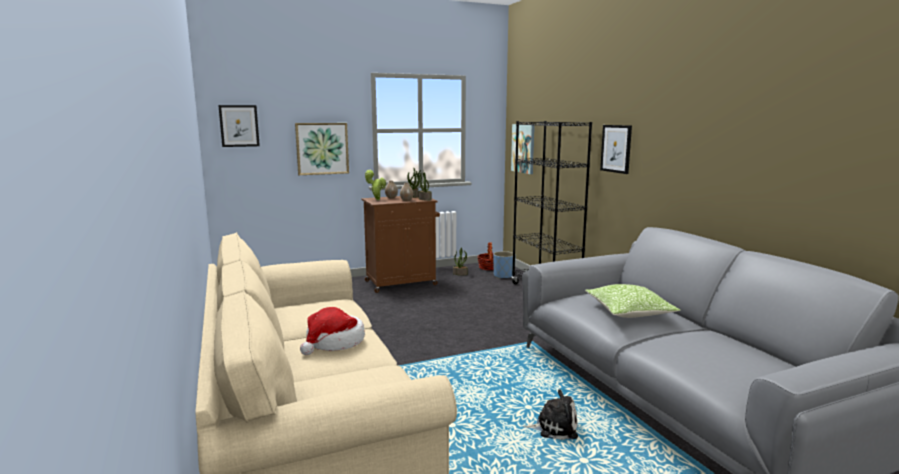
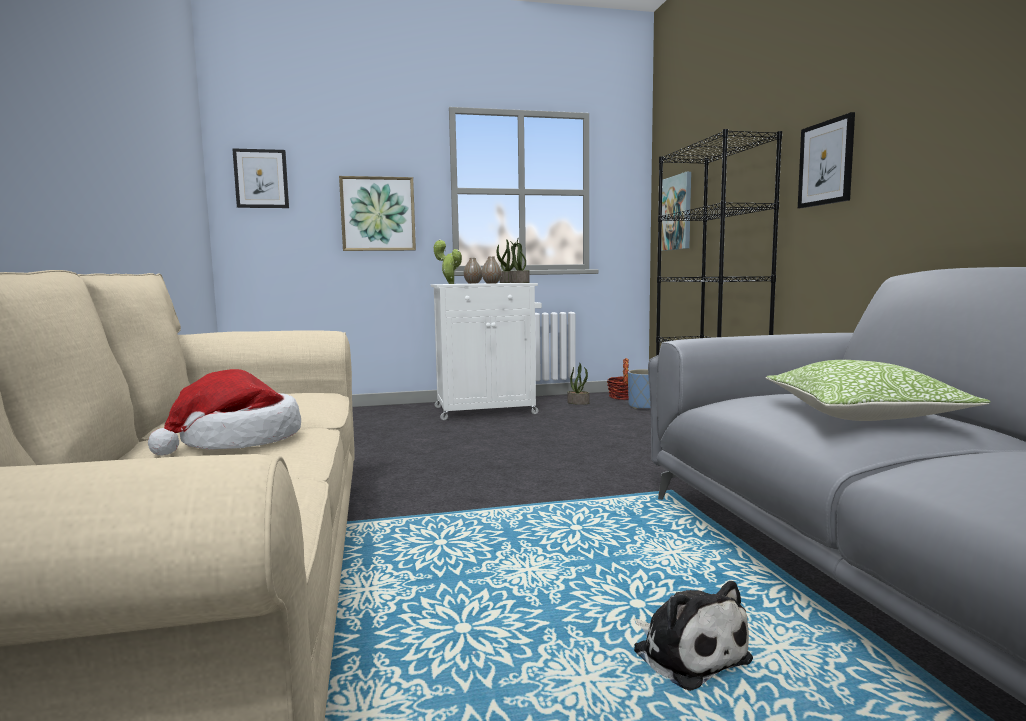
camera: 10 degrees right, 5 degrees down
brown cabinet [362,196,440,293] -> white cabinet [431,283,542,420]
plush toy [523,389,578,440] -> plush toy turned 45 degrees clockwise [633,581,753,691]

